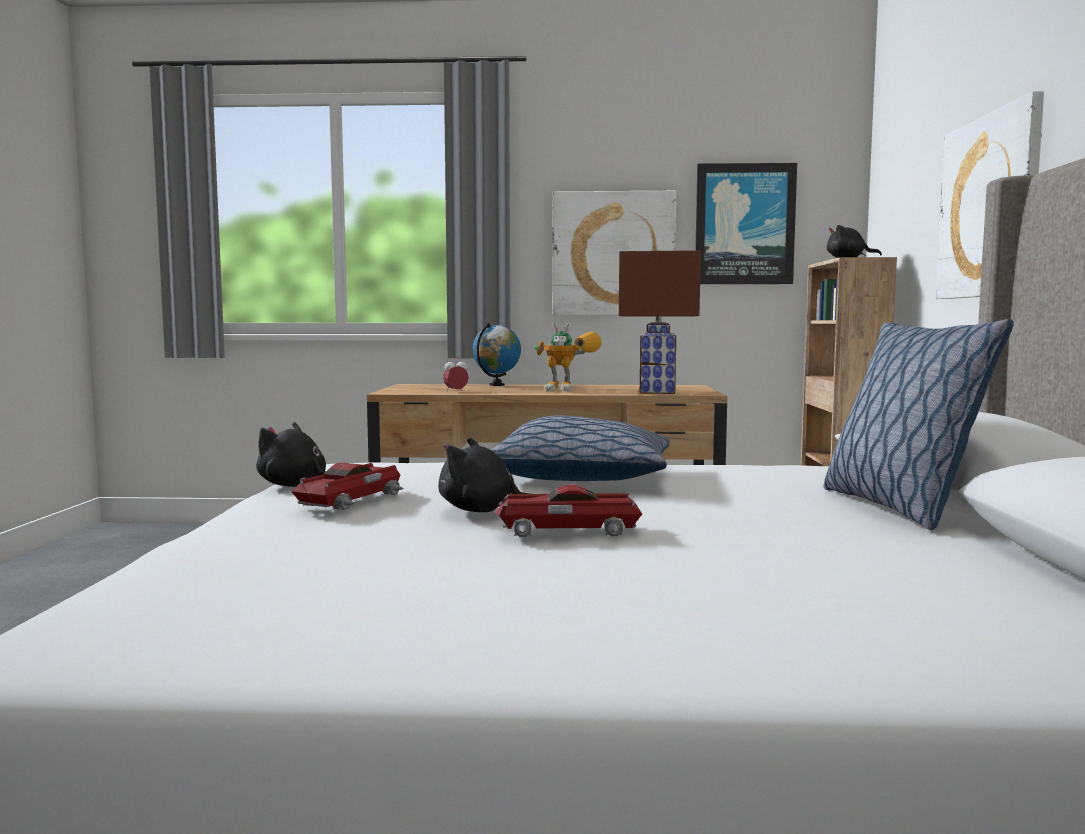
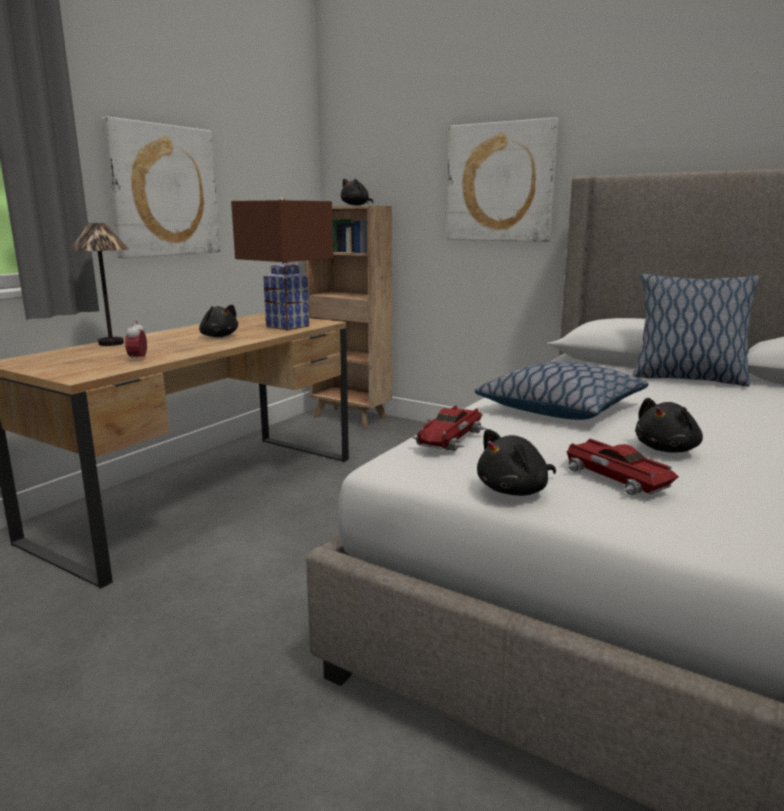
camera: 60 degrees left, 10 degrees up
globe [473,323,521,386] -> table lamp [69,223,129,346]
toy car [494,485,642,537] -> toy car moved to [412,405,486,452]
toy robot [534,323,602,391] -> black plush toy [199,304,238,337]
picture [695,163,797,284] -> none

